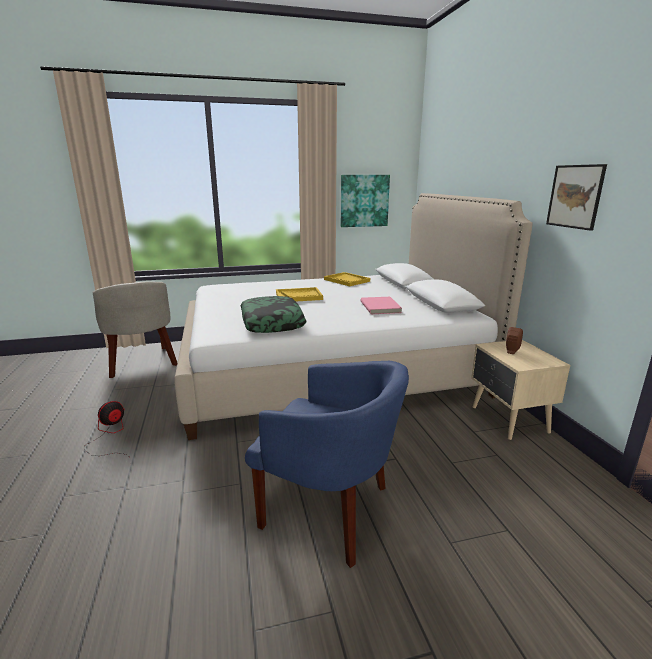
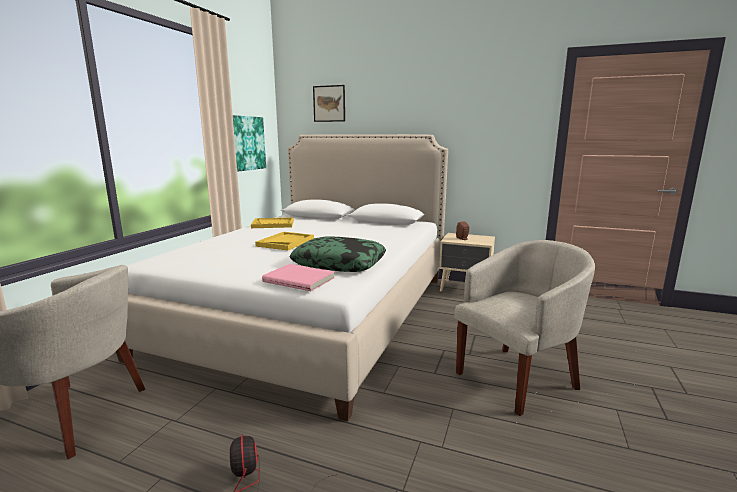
camera: 55 degrees left, 5 degrees down
blue armchair [245,361,409,568] -> beige armchair [455,240,595,416]
pink book [361,297,402,314] -> pink book moved to [262,264,335,291]
picture [546,164,607,231] -> picture moved to [313,85,345,122]

